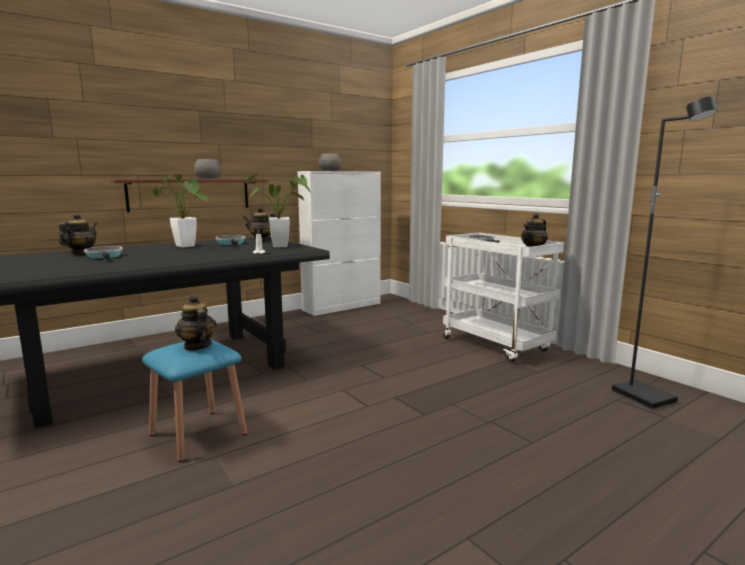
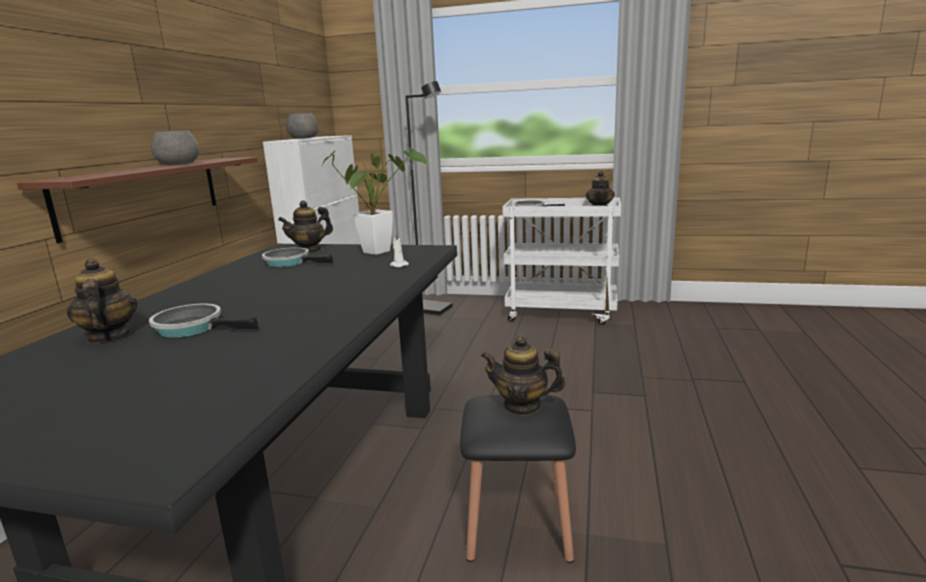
camera: 40 degrees left, 5 degrees up
blue stool [142,339,247,462] -> black stool [460,395,576,563]
potted plant [153,174,208,248] -> none
black floor lamp [612,96,717,409] -> black floor lamp moved to [405,81,453,316]

